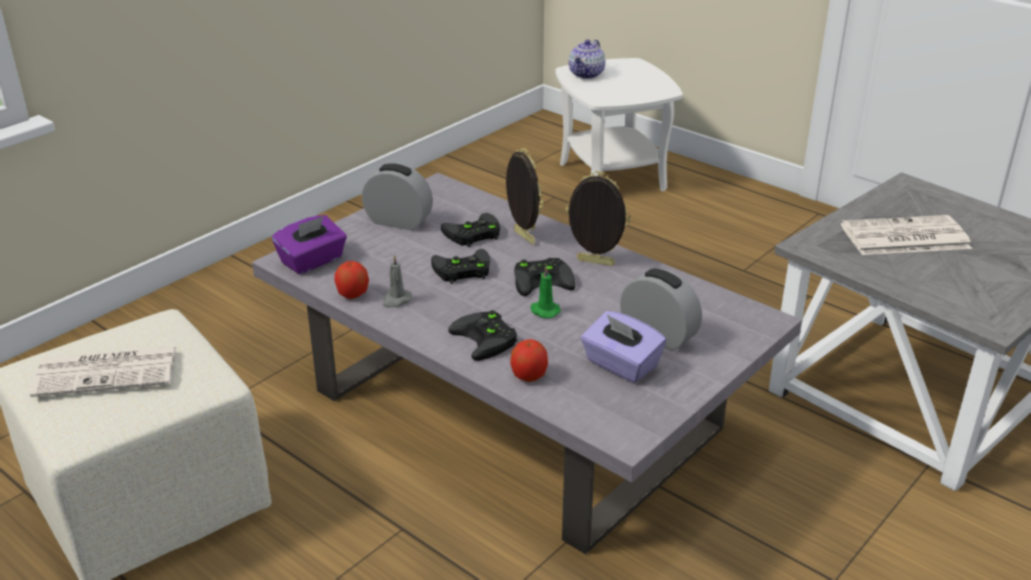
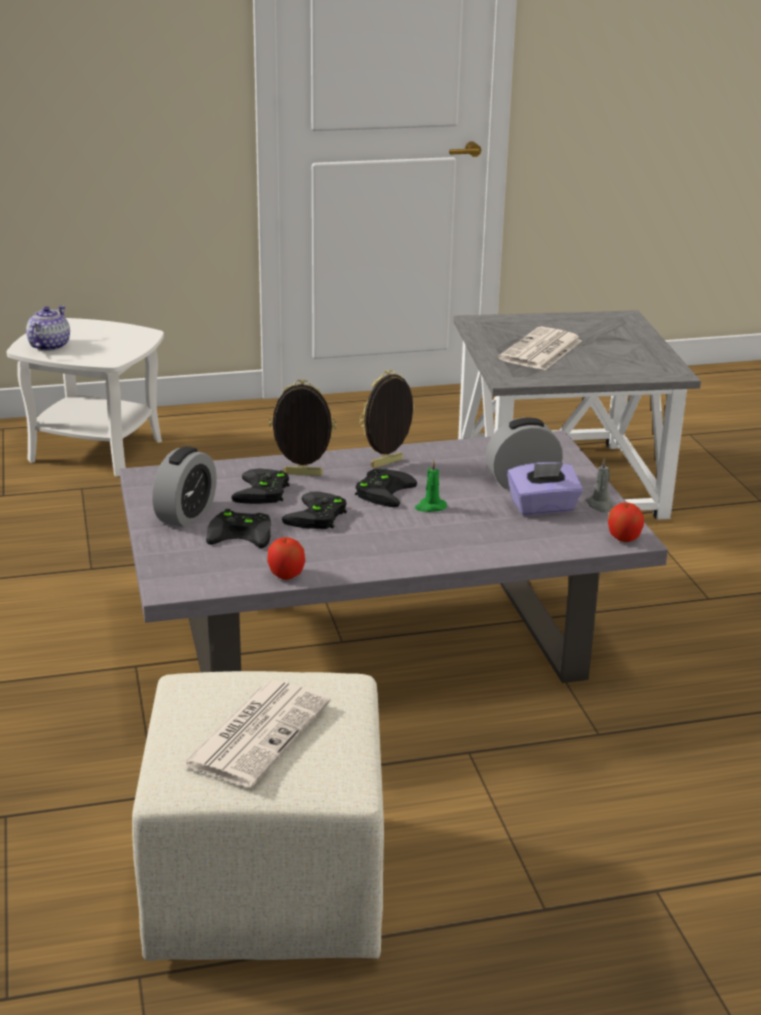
camera: 55 degrees left, 5 degrees down
purple tissue box [272,215,347,274] -> none
alarm clock [362,163,433,231] -> alarm clock turned 150 degrees clockwise [152,446,217,528]
grey candle [382,255,412,308] -> grey candle moved to [585,457,613,512]
black game controller [448,310,517,361] -> black game controller moved to [206,509,271,548]
apple [510,339,548,382] -> apple moved to [608,502,644,542]
teapot [569,40,605,79] -> teapot turned 135 degrees counterclockwise [26,306,70,351]

